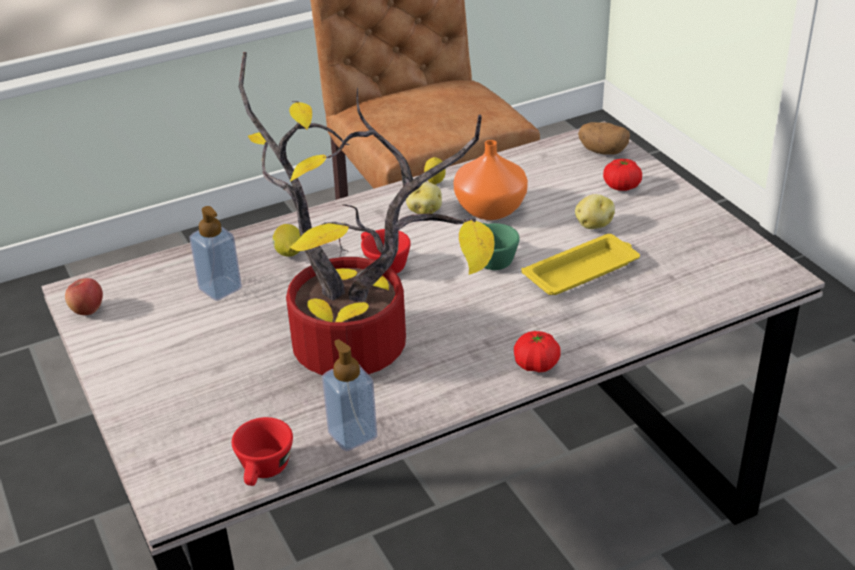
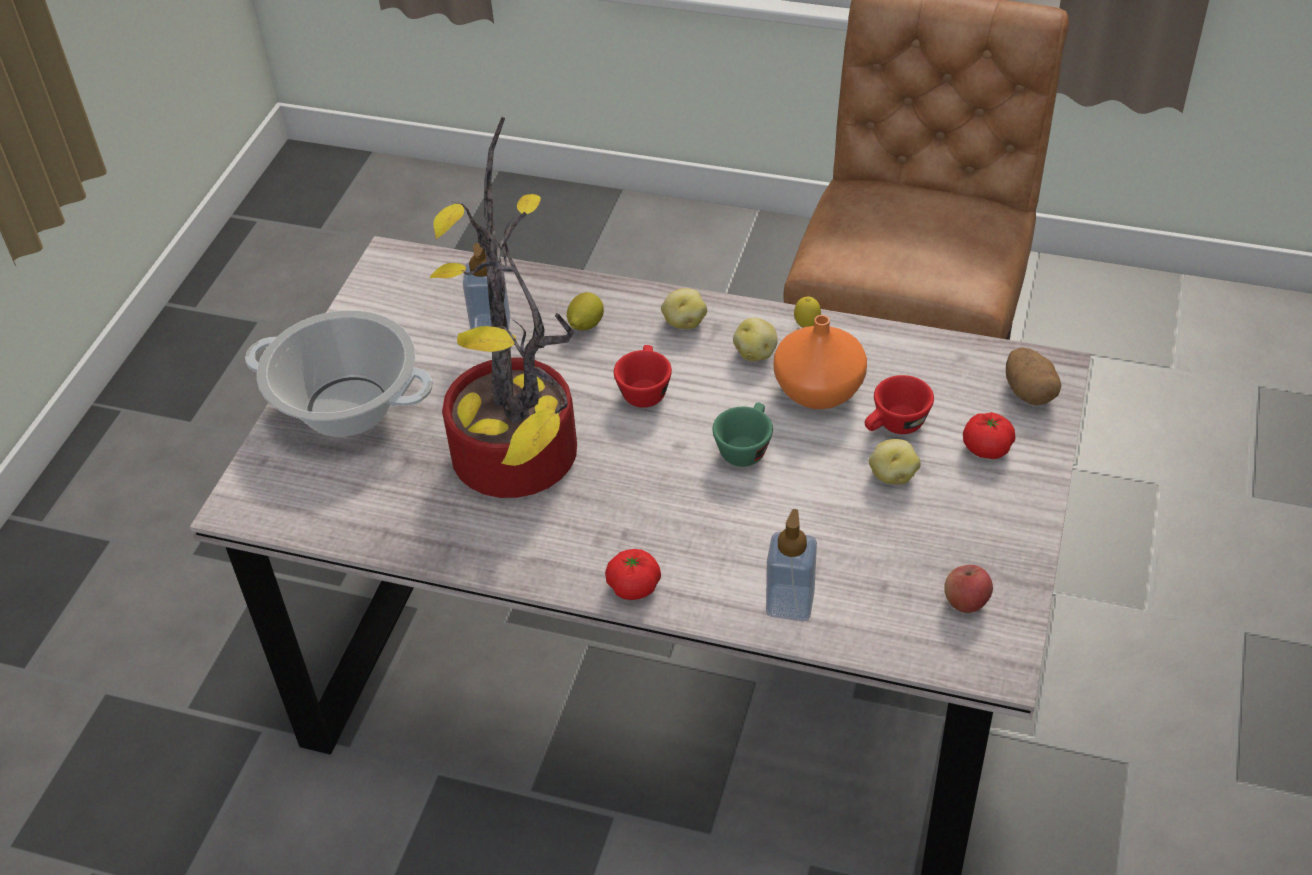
camera: 45 degrees right, 10 degrees up
apple [65,278,103,315] -> apple moved to [944,565,993,613]
red cup [232,417,293,486] -> red cup moved to [865,375,934,434]
soap dispenser [322,339,377,451] -> soap dispenser moved to [766,509,817,621]
yellow tray [521,234,640,295] -> none
none -> cooking pot [245,310,433,437]
none -> potato [661,288,707,329]

